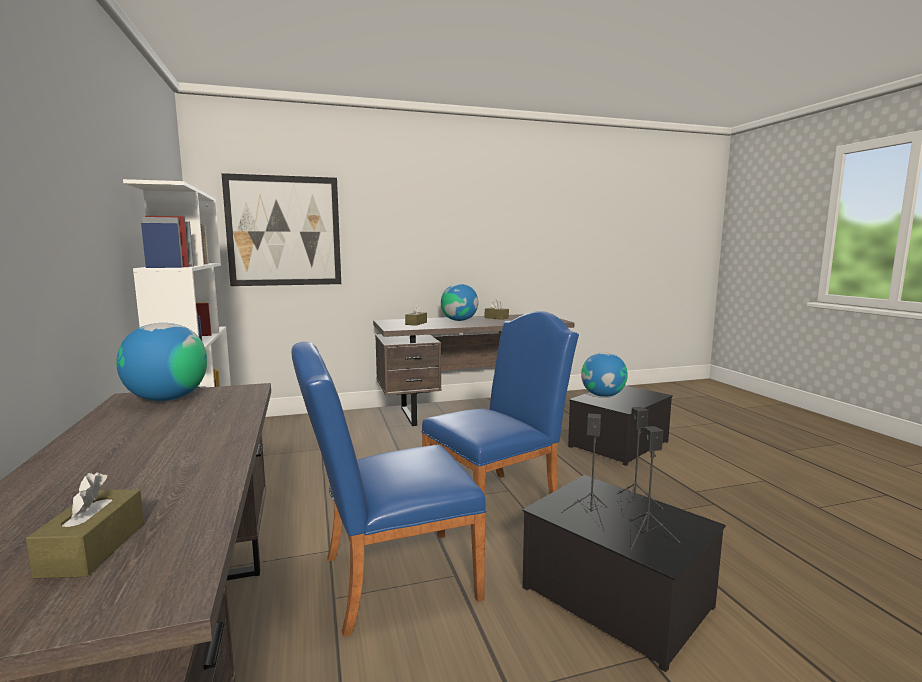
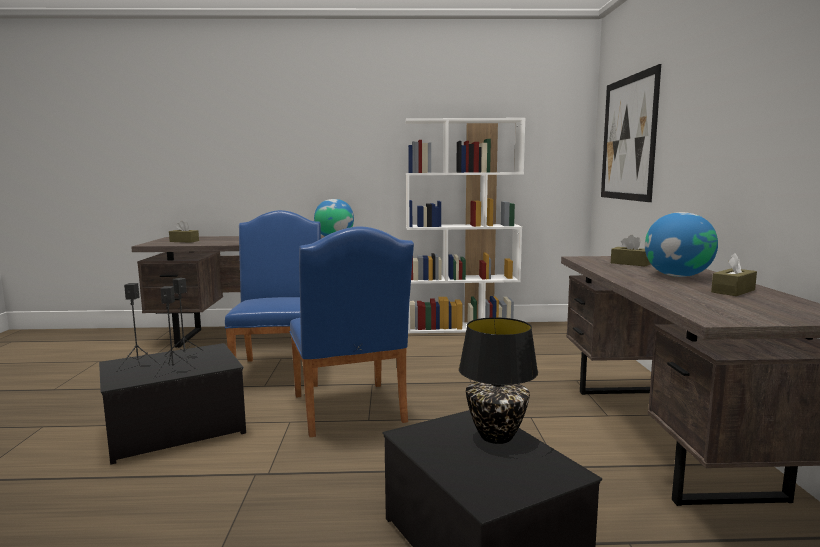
camera: 105 degrees right, 0 degrees up
globe [581,353,628,397] -> black table lamp [459,317,538,444]

